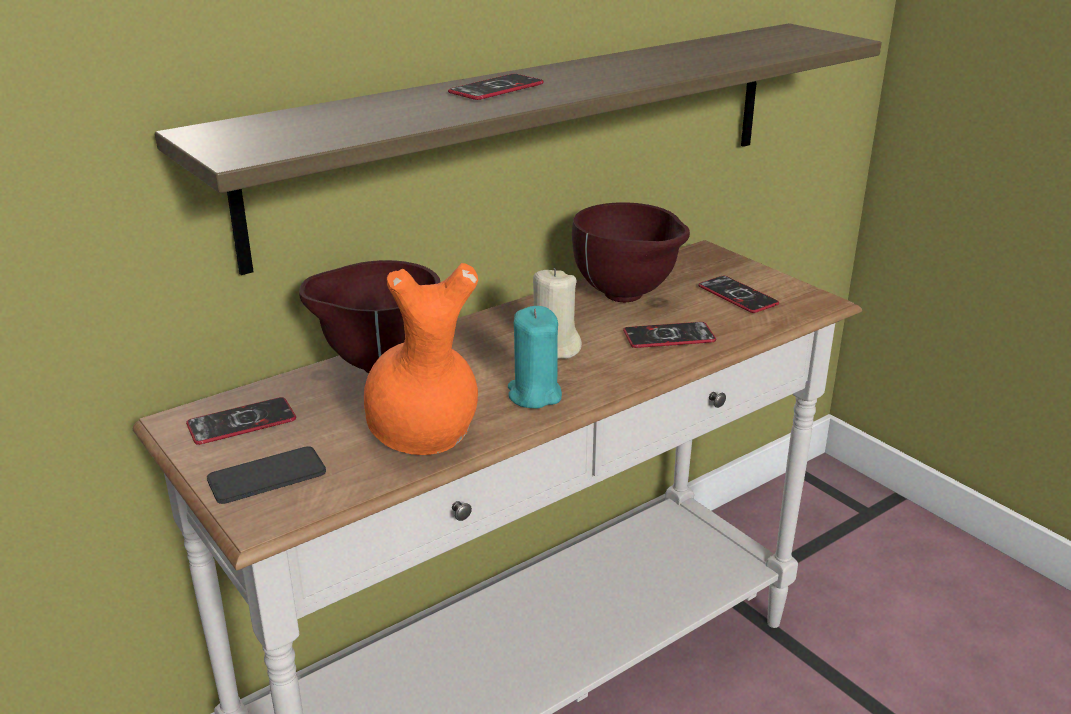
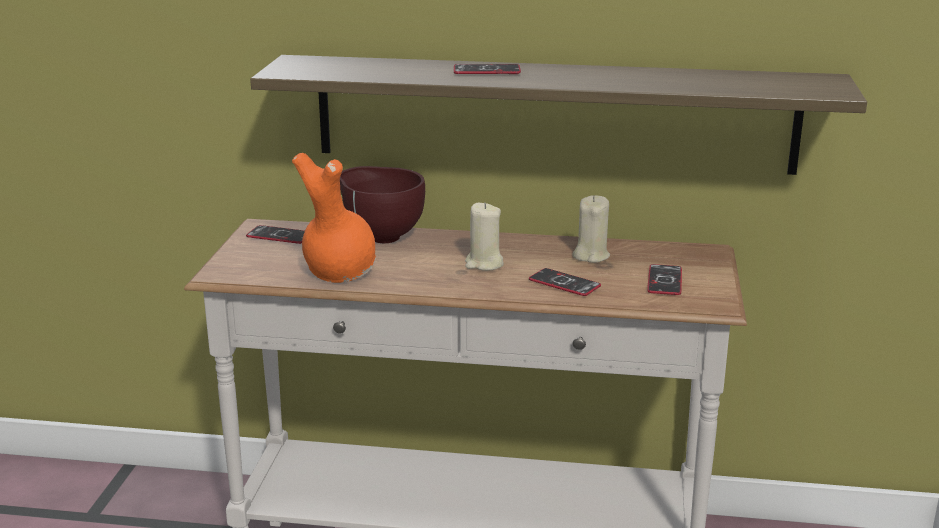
camera: 45 degrees right, 5 degrees down
phone [207,446,326,504] -> none
turquoise candle [508,306,562,409] -> none
brown bowl [572,202,690,302] -> beige candle [572,195,610,263]

